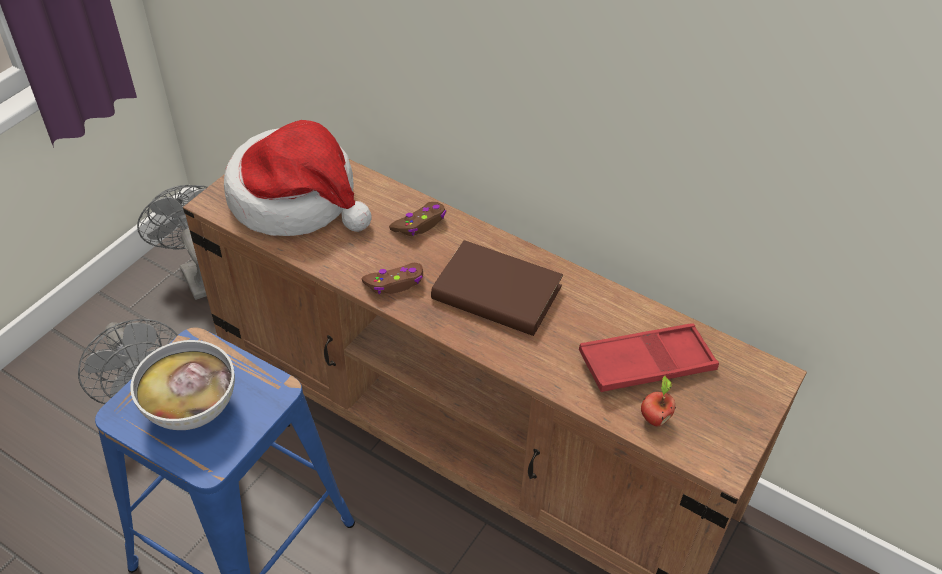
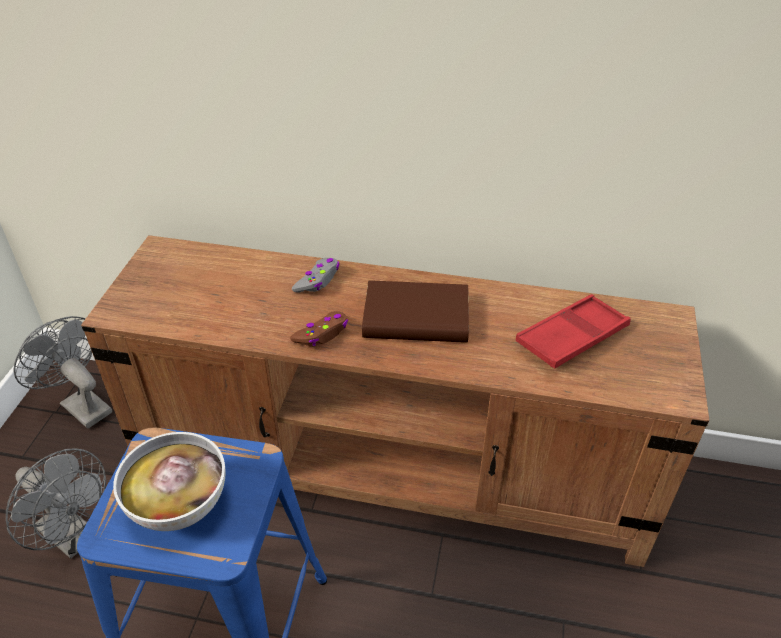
camera: 20 degrees left, 5 degrees down
hat [224,120,372,236] -> none
brown game controller [389,202,446,236] -> grey game controller [292,258,340,293]
apple [641,376,676,426] -> none

